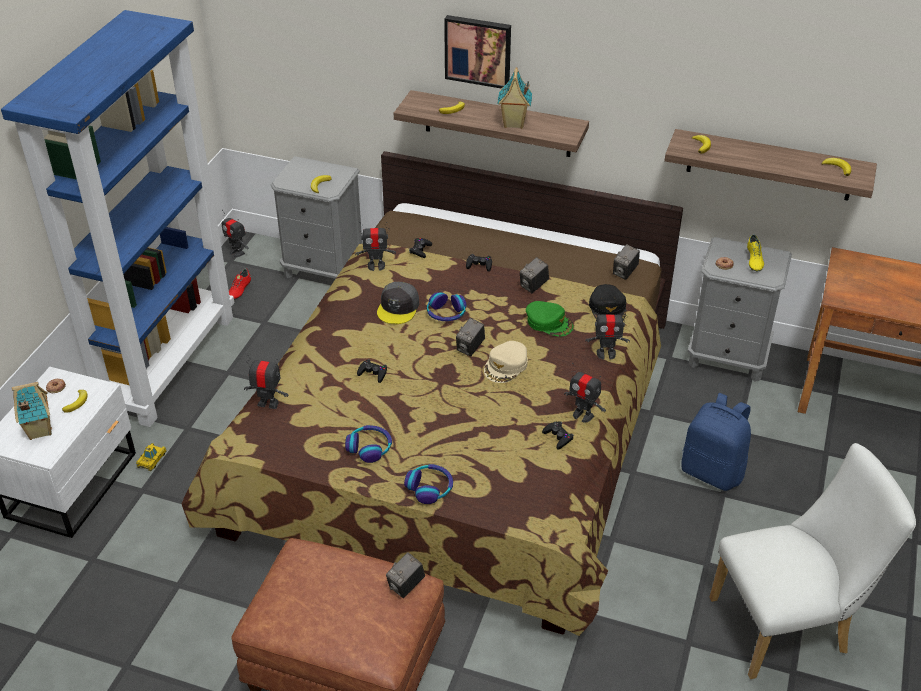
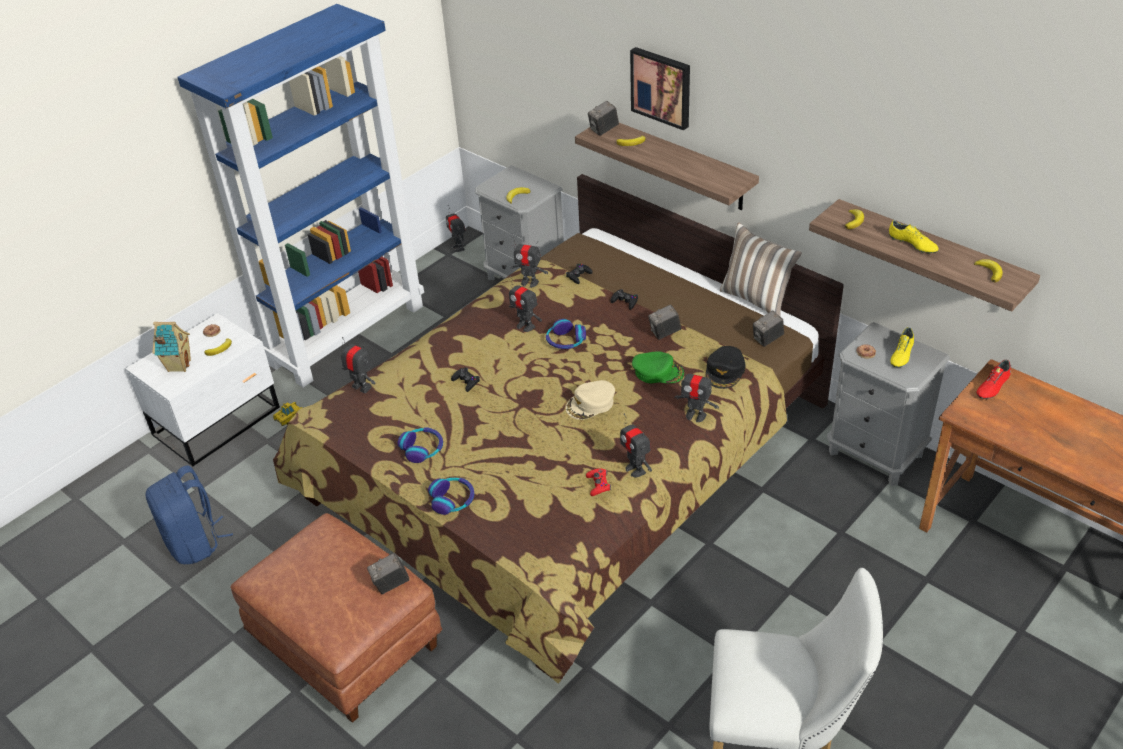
camera: 25 degrees right, 0 degrees up
red shoe [229,268,251,300] -> red shoe moved to [977,360,1011,399]
grey cap [377,282,419,324] -> toy robot [509,276,542,332]
camera [456,318,485,356] -> camera moved to [588,101,619,136]
toy house [498,67,532,129] -> none
green cap [526,301,574,337] -> green cap turned 45 degrees counterclockwise [632,351,684,383]
black game controller [542,421,574,449] -> red game controller [586,468,611,496]
blue backpack [681,393,751,491] -> blue backpack moved to [146,465,233,564]
none -> pillow [720,223,802,316]
none -> yellow shoe [889,220,939,254]

